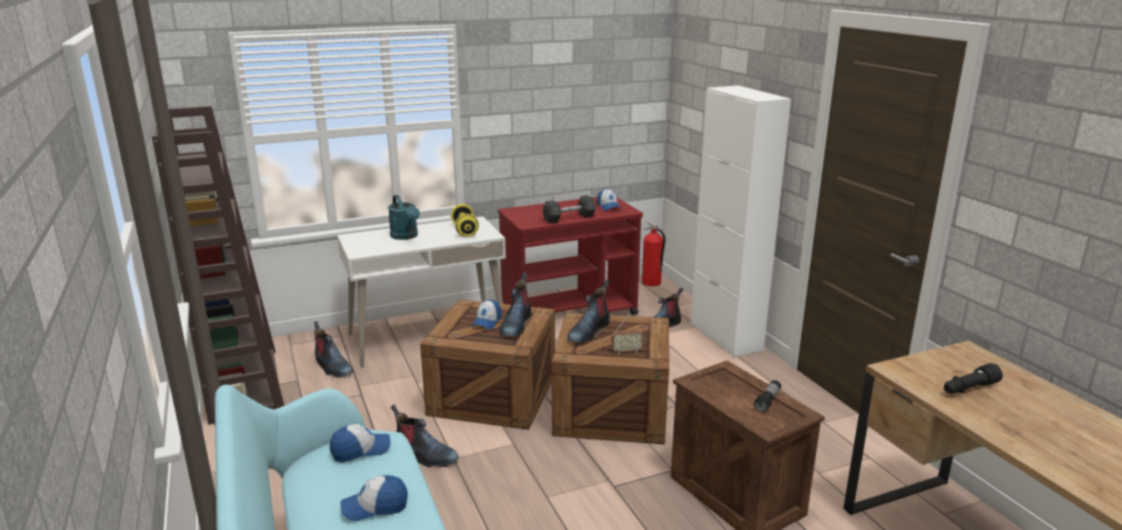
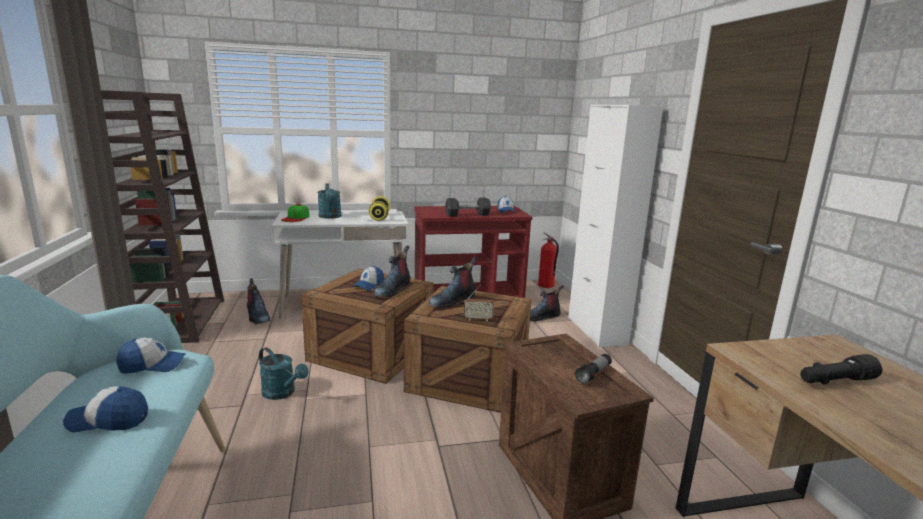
camera: 10 degrees right, 5 degrees down
boot [391,404,459,467] -> turquoise watering can [259,347,309,400]
none -> cap [281,203,309,222]

